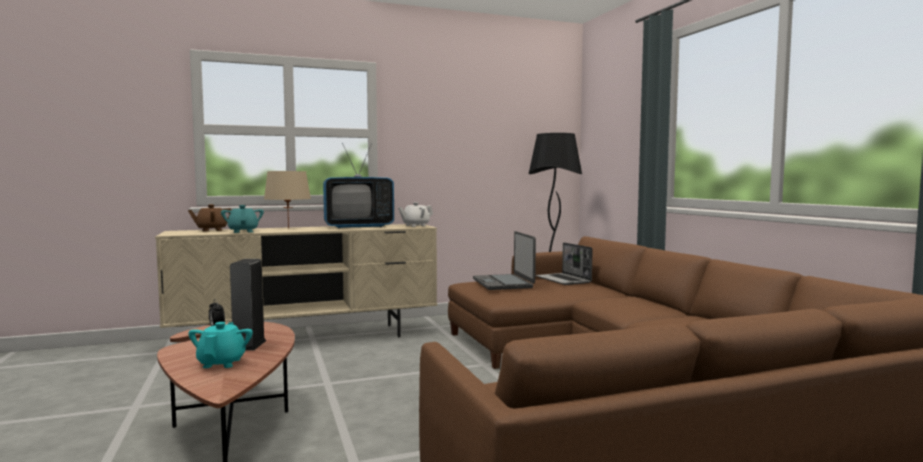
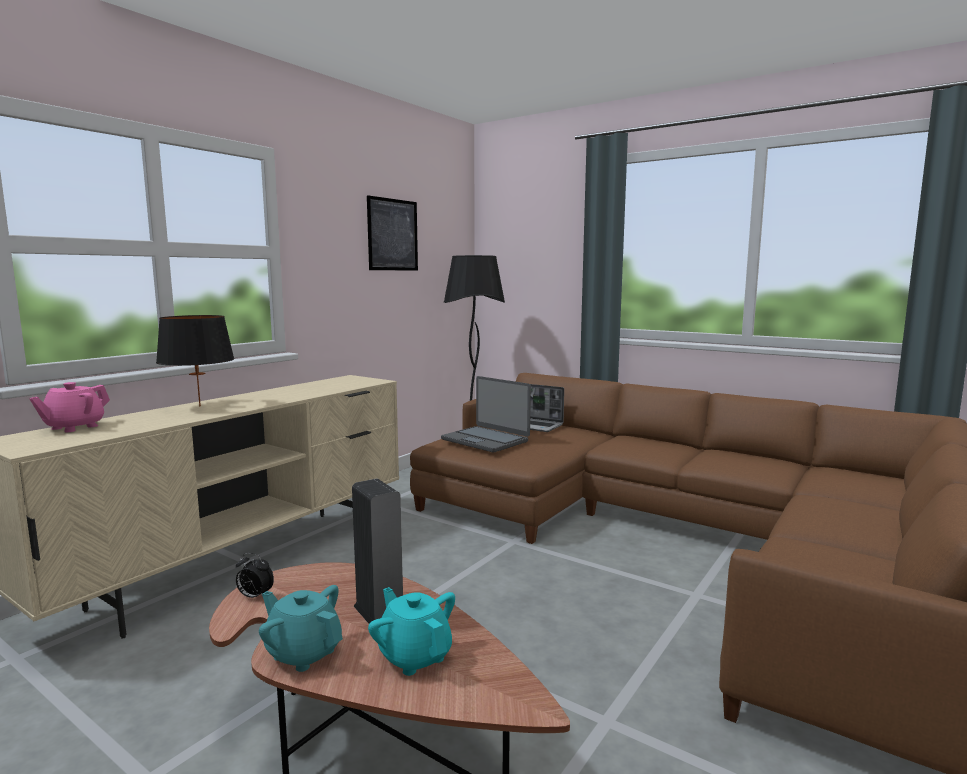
camera: 35 degrees left, 5 degrees up
brown teapot [188,204,231,231] -> pink teapot [29,382,110,432]
turquoise teapot [221,205,264,233] -> turquoise teapot moved to [259,585,343,672]
beige table lamp [264,171,311,229] -> black table lamp [156,315,235,407]
television [323,143,394,228] -> none
white teapot [398,202,433,227] -> none
none -> picture [367,195,418,271]

